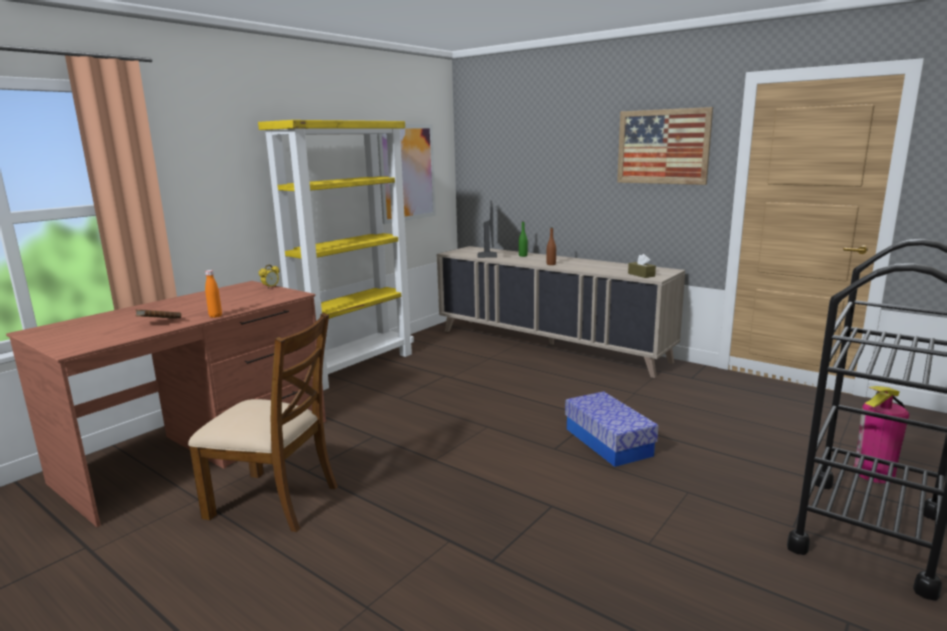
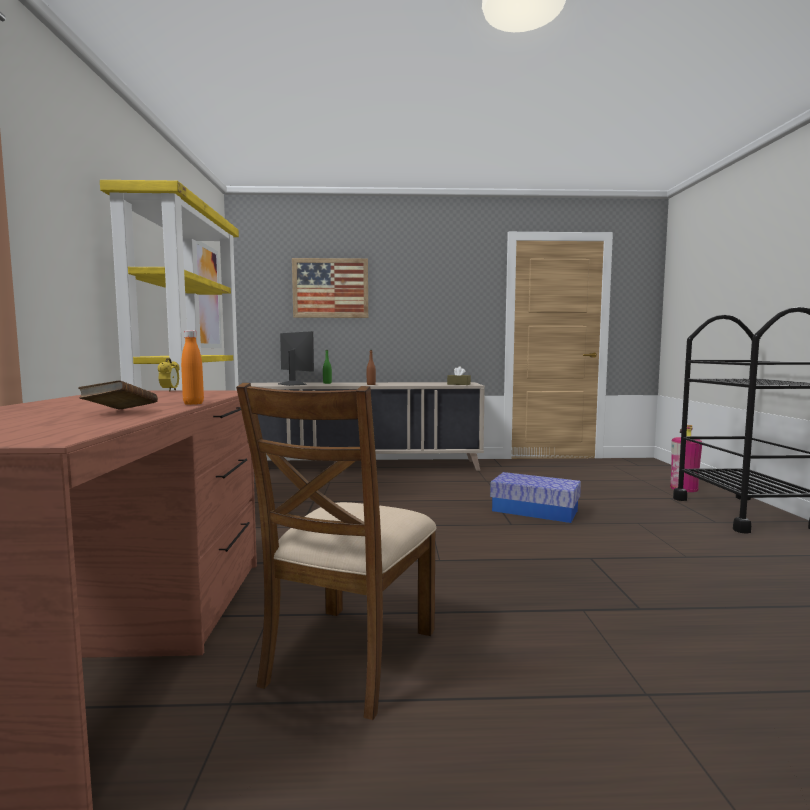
camera: 40 degrees left, 10 degrees down
brown chair [188,313,338,532] -> brown chair turned 135 degrees clockwise [236,383,436,720]
picture [617,107,713,185] -> picture moved to [292,258,368,318]

